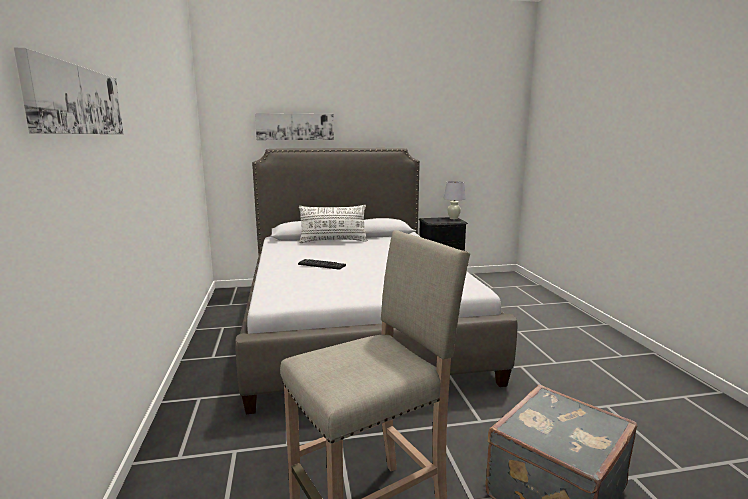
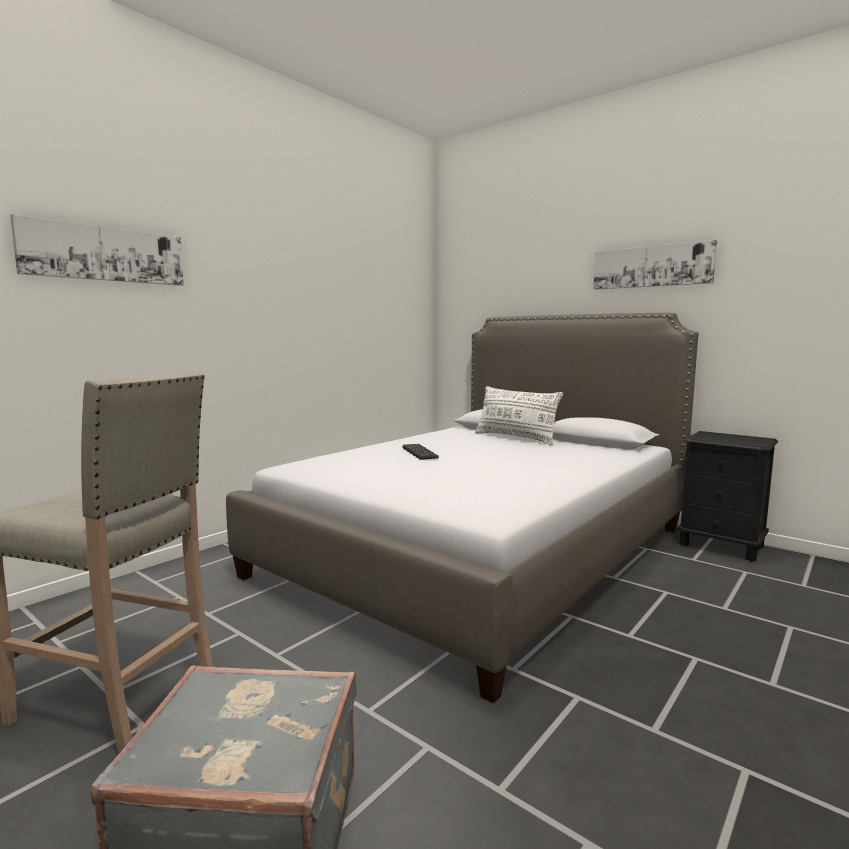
camera: 50 degrees right, 5 degrees down
picture [255,113,334,140] -> picture moved to [593,240,717,290]
white table lamp [443,181,466,219] -> none

